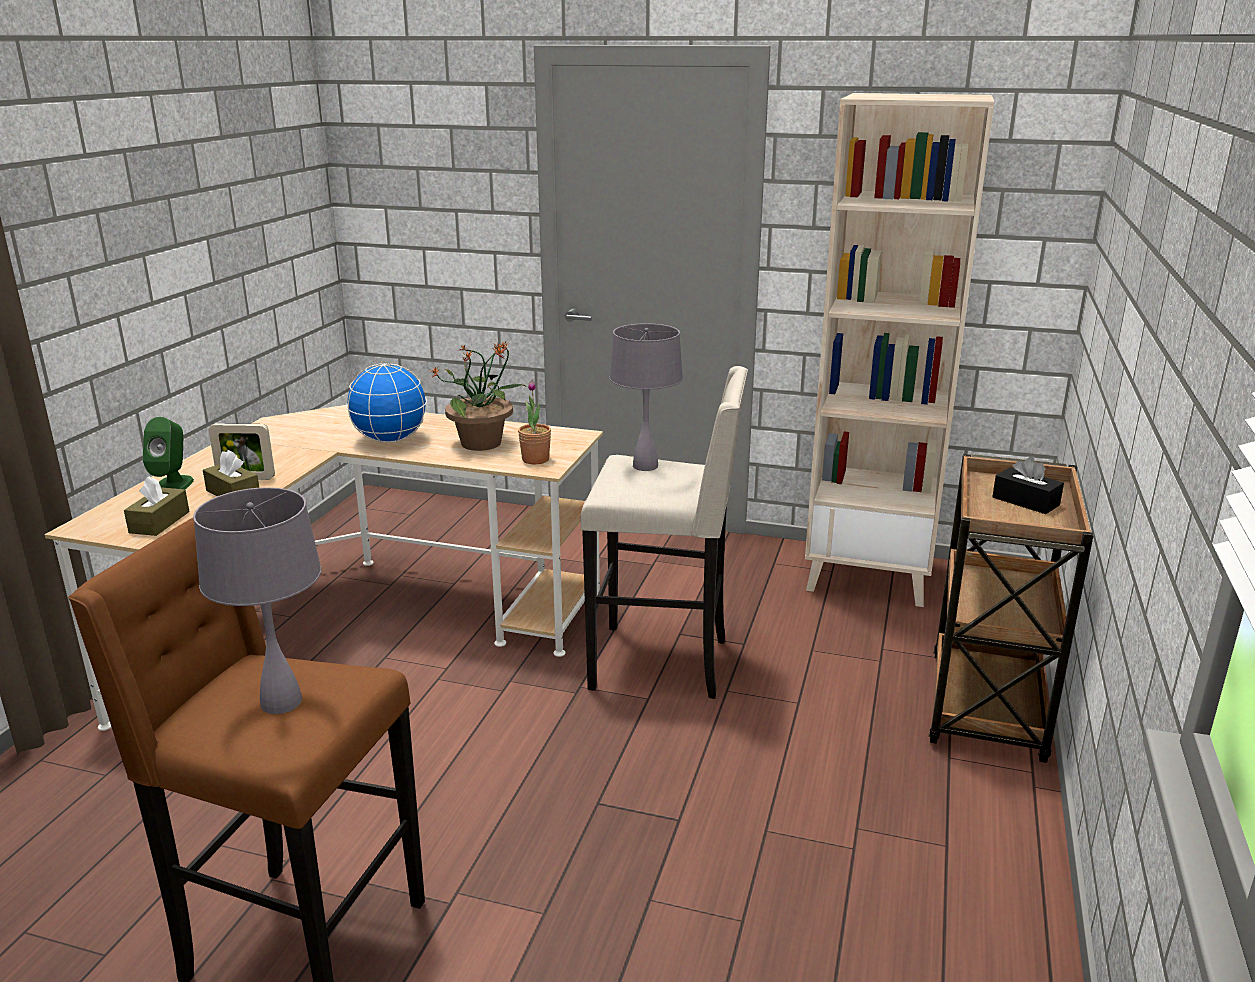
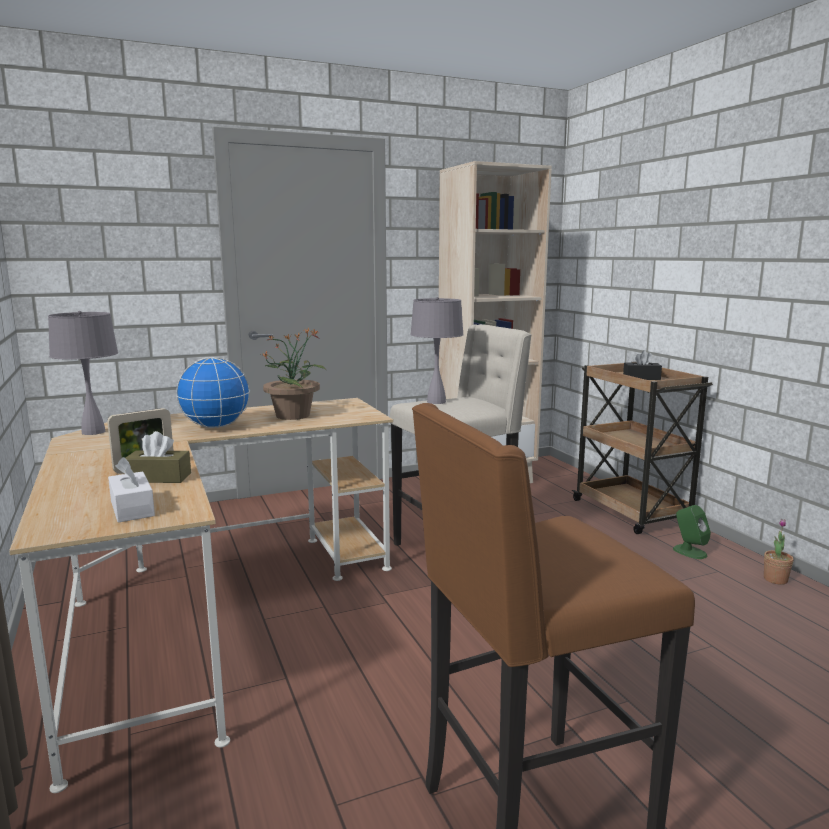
camera: 40 degrees left, 10 degrees down
brown tissue box [124,476,190,536] -> white tissue box [108,457,155,523]
green speaker [143,417,194,489] -> green speaker moved to [673,505,711,559]
grey table lamp [193,487,321,714] -> grey table lamp moved to [48,311,118,435]
potted plant [518,380,551,464] -> potted plant moved to [764,519,794,585]

